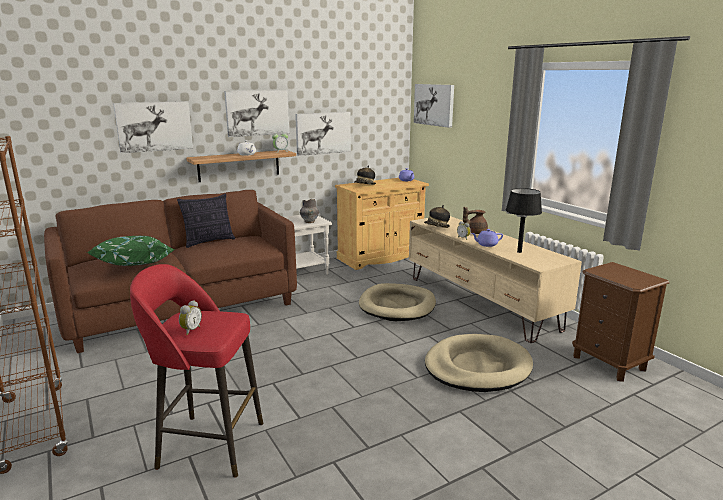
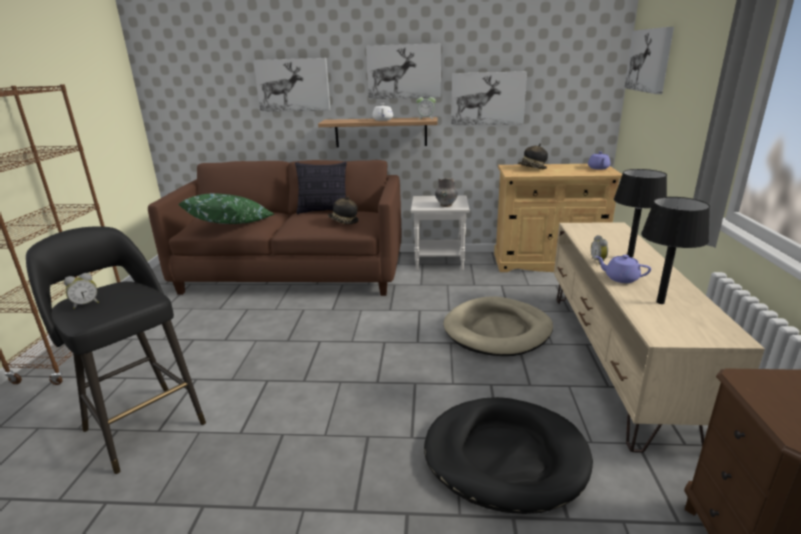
camera: 35 degrees right, 5 degrees up
red stool [130,264,263,478] -> black stool [26,226,206,474]
hat [424,205,450,228] -> hat moved to [328,197,359,224]
beige dog bed [425,334,533,392] -> black dog bed [424,397,593,514]
brown teapot [463,207,488,234] -> black table lamp [614,169,667,257]

